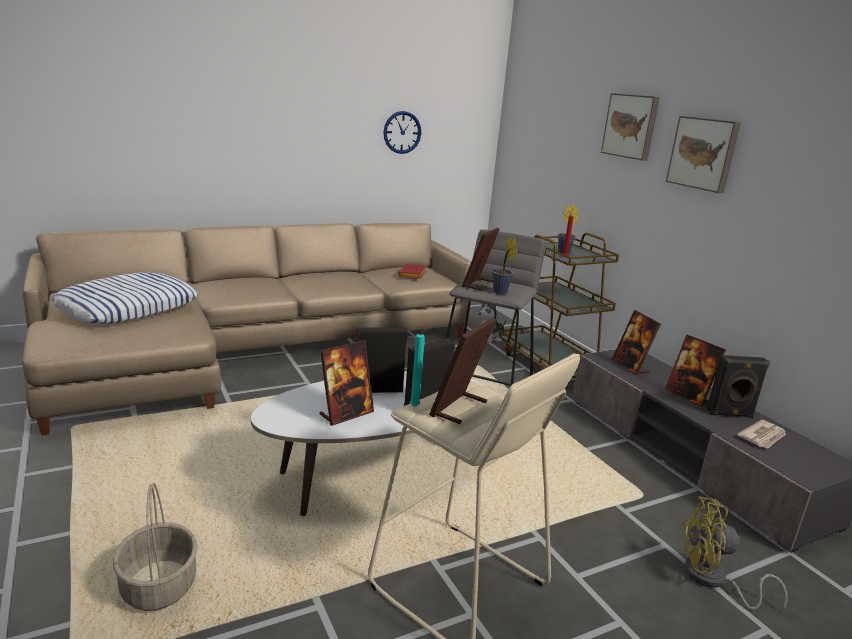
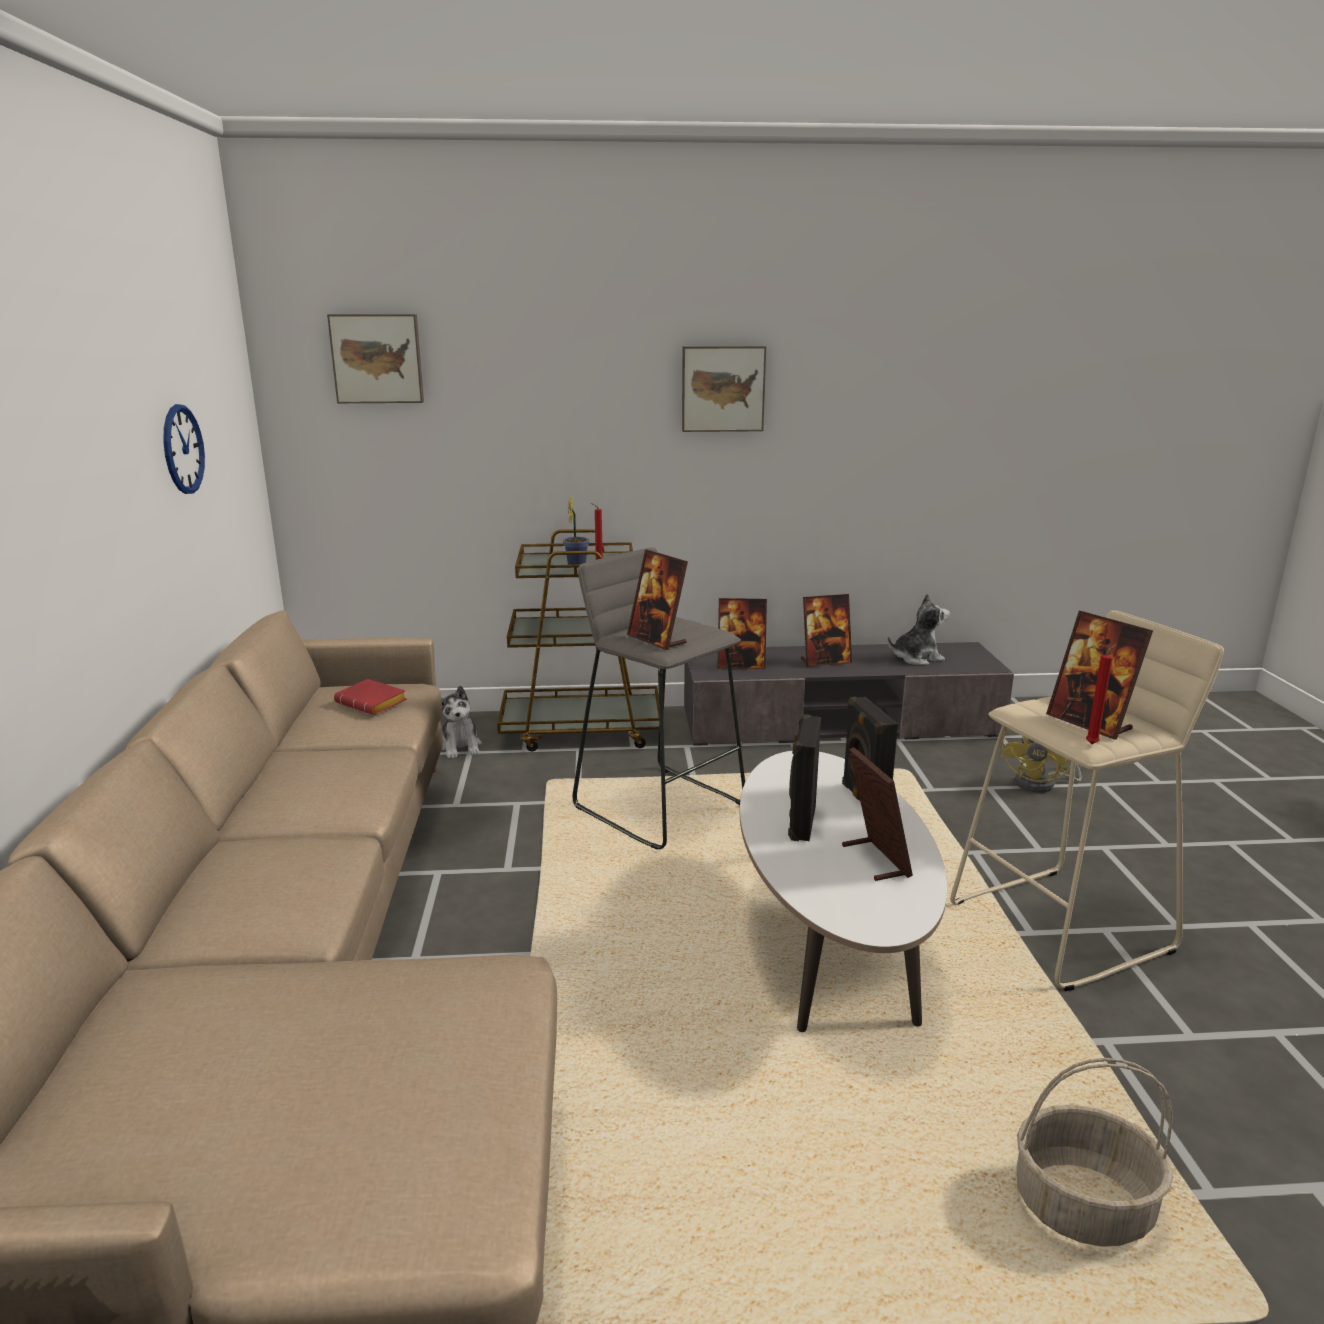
camera: 65 degrees left, 0 degrees up
pillow [51,272,198,324] -> none
turquoise candle [410,330,428,407] -> red candle [1086,644,1116,744]
potted plant [492,237,517,294] -> none
picture [601,93,660,161] -> picture moved to [327,314,424,403]
black speaker [706,355,770,418] -> none
newspaper [737,420,786,449] -> plush toy [888,594,950,665]

